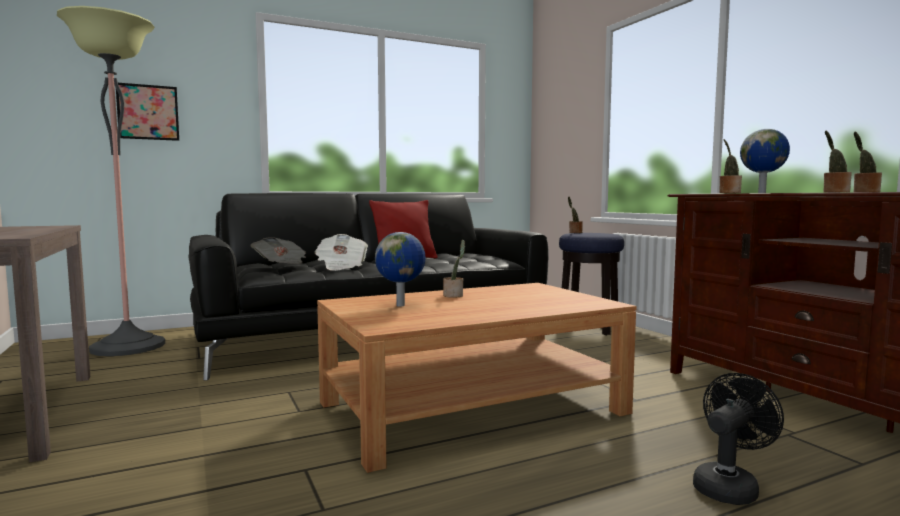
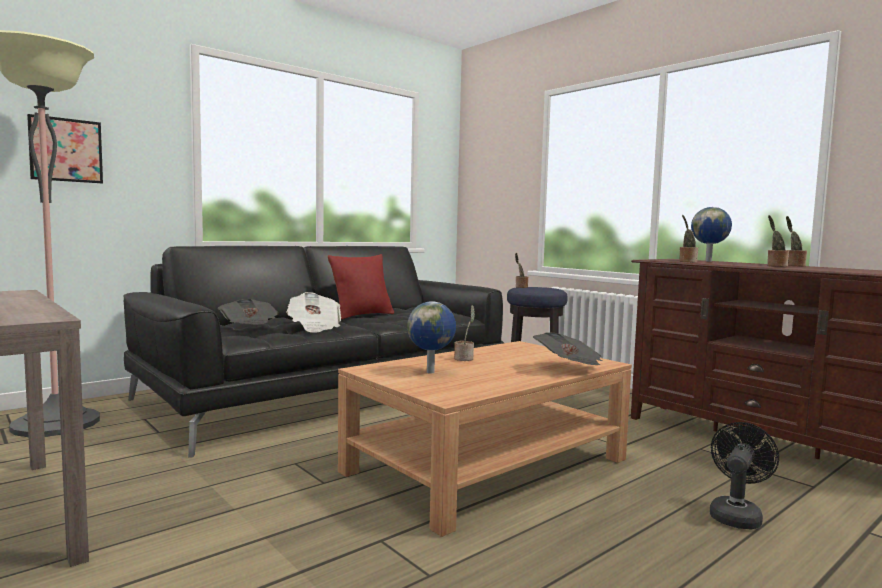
camera: 15 degrees left, 0 degrees up
none -> newspaper [533,332,603,365]

